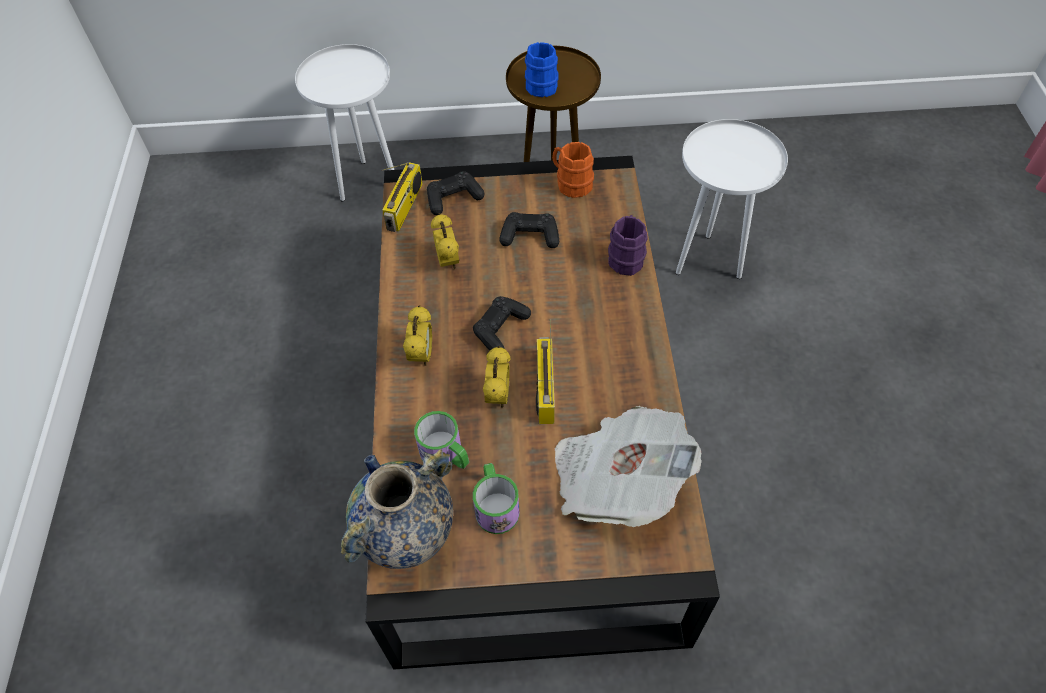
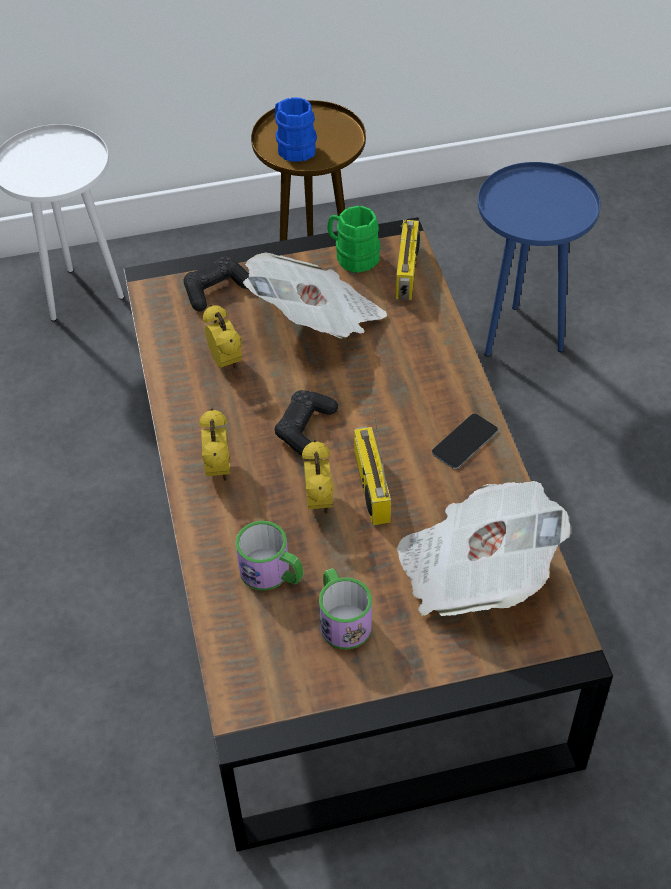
camera: 10 degrees left, 5 degrees down
vase [341,449,453,569] -> none
radio [381,162,423,232] -> radio moved to [396,219,420,300]
black game controller [499,212,559,248] -> newspaper [243,252,387,339]
orange mug [552,142,594,198] -> green mug [327,206,381,273]
purple mug [608,215,648,276] -> none
white side table [675,119,788,279] -> blue side table [478,162,600,357]
none -> phone [432,414,498,469]

